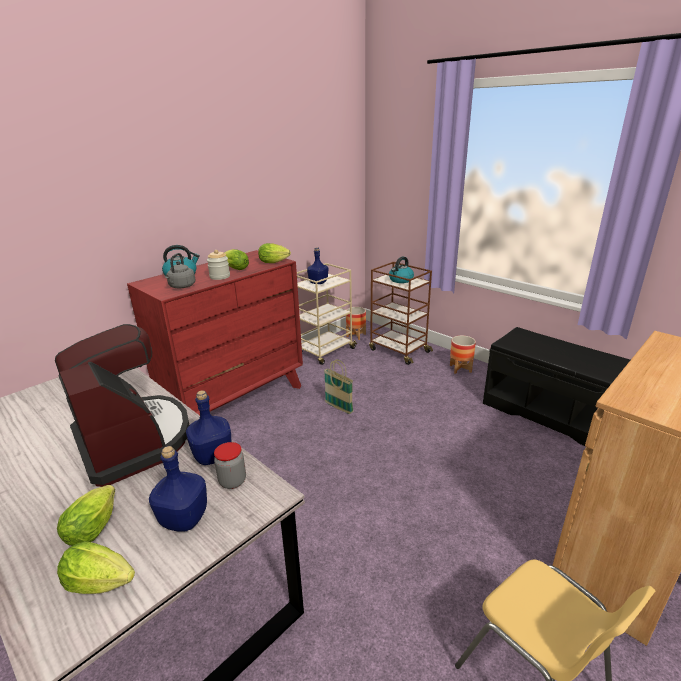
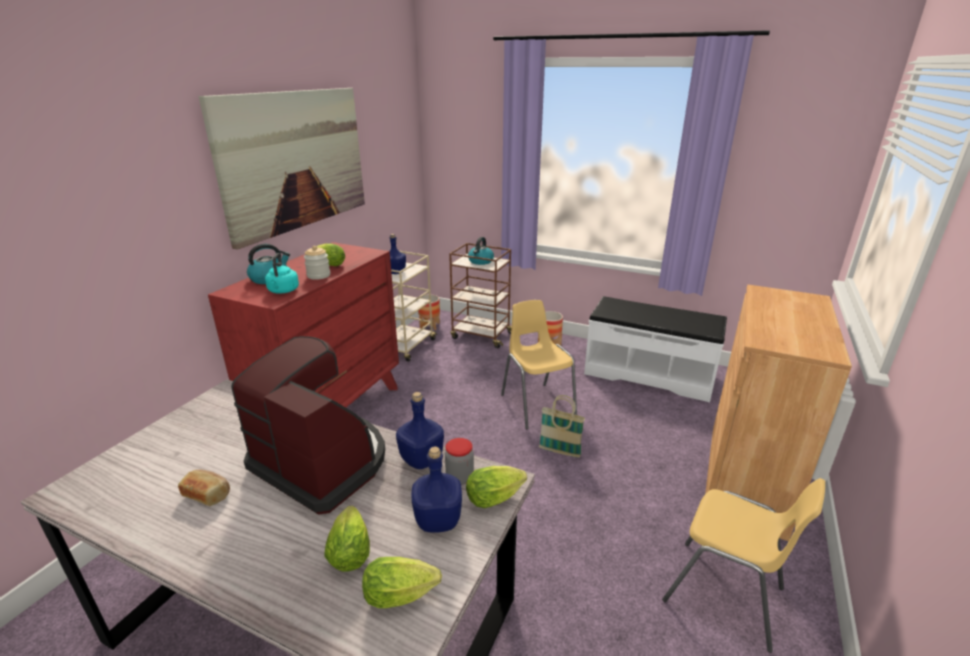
camera: 20 degrees left, 0 degrees up
grey kettle [165,253,195,288] -> turquoise kettle [265,253,299,294]
lettuce [258,243,291,263] -> lettuce moved to [466,466,527,508]
basket [324,359,353,414] -> basket moved to [539,395,585,458]
black bench [483,327,630,446] -> white bench [584,296,727,402]
none -> bread [178,469,230,506]
none -> picture [199,88,365,250]
none -> yellow chair [501,300,577,429]

